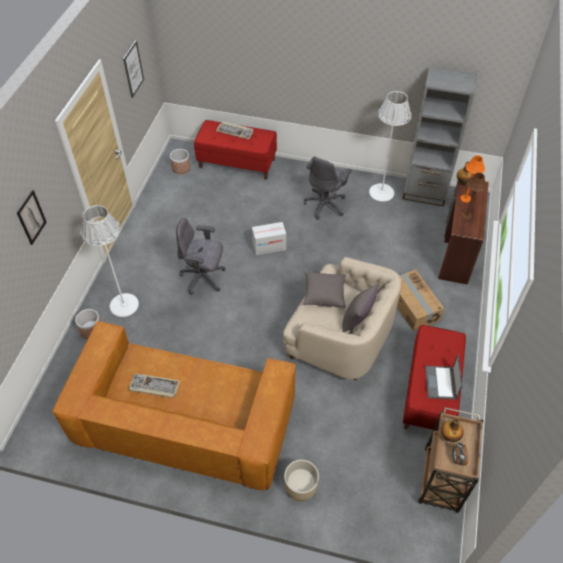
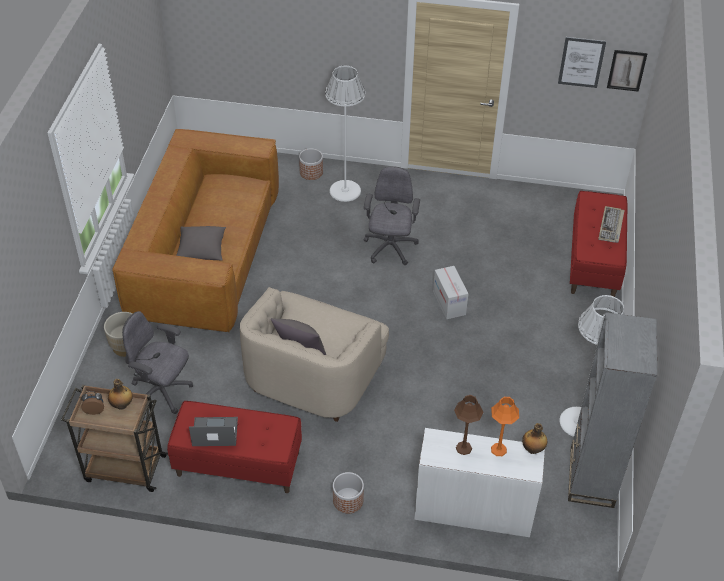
camera: 85 degrees right, 5 degrees down
picture [17,190,47,245] -> picture moved to [607,50,647,92]
keyboard [129,373,180,398] -> none
planter [170,149,190,174] -> planter moved to [333,472,364,513]
grey pillow [303,272,346,308] -> grey pillow moved to [176,226,226,261]
grey office chair [304,156,352,220] -> grey office chair moved to [122,311,193,414]
cardboard box [397,270,444,331] -> none
brown desk [438,181,489,285] -> white desk [415,428,545,537]

